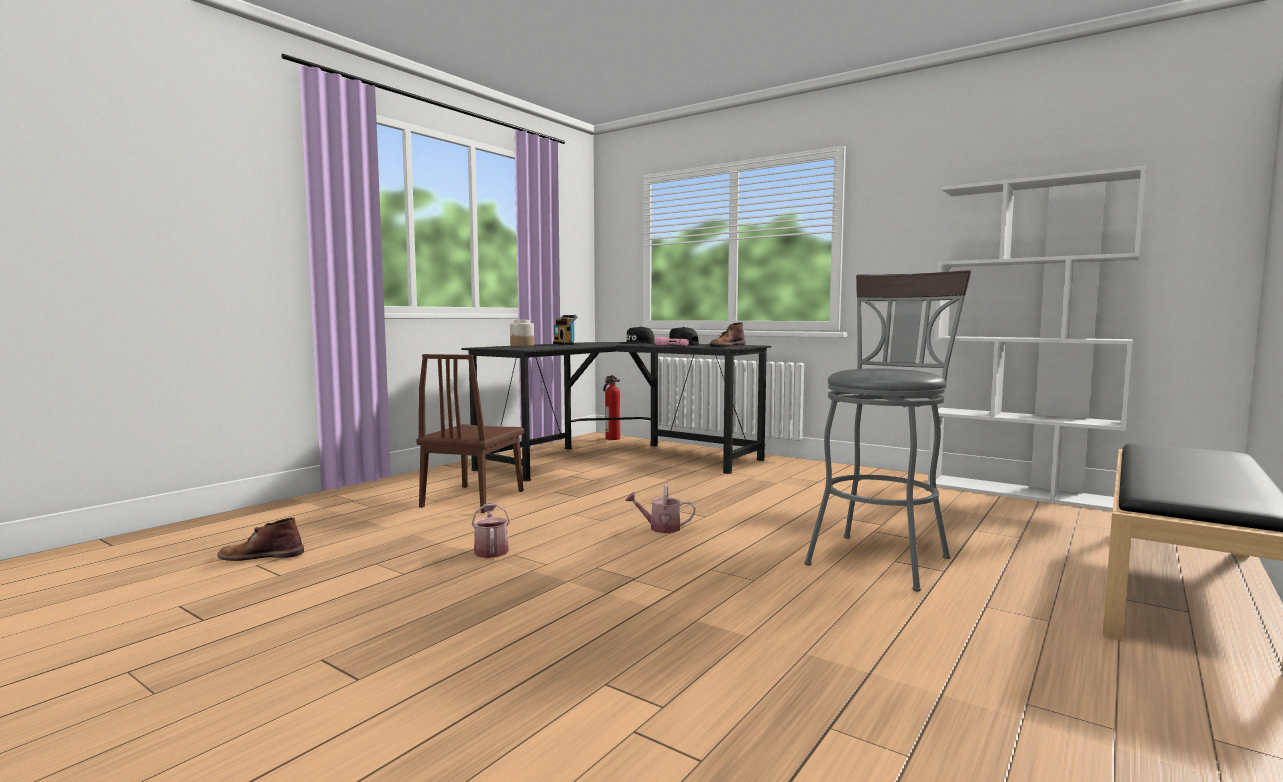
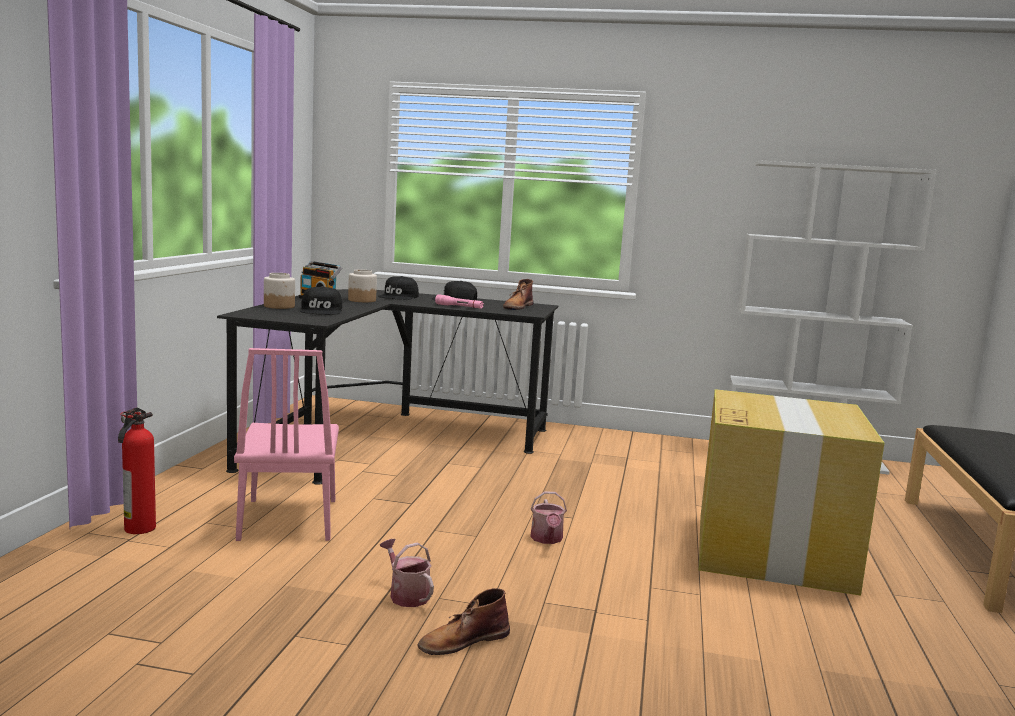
camera: 25 degrees left, 5 degrees up
brown boot [218,517,304,561] -> brown boot moved to [417,588,510,655]
brown chair [416,354,524,513] -> pink chair [234,348,339,541]
fire extinguisher [603,375,620,440] -> fire extinguisher moved to [118,407,156,534]
watering can [625,484,695,533] -> watering can turned 75 degrees counterclockwise [530,491,567,544]
grey stool [804,270,971,592] -> cardboard box [699,389,884,596]
none -> black cap [300,286,342,314]
none -> jar [348,269,377,302]

